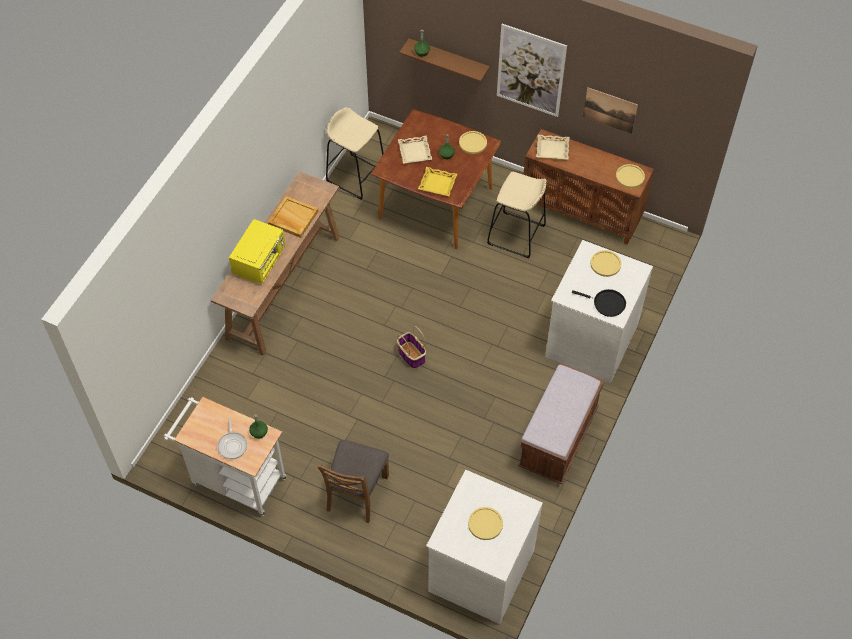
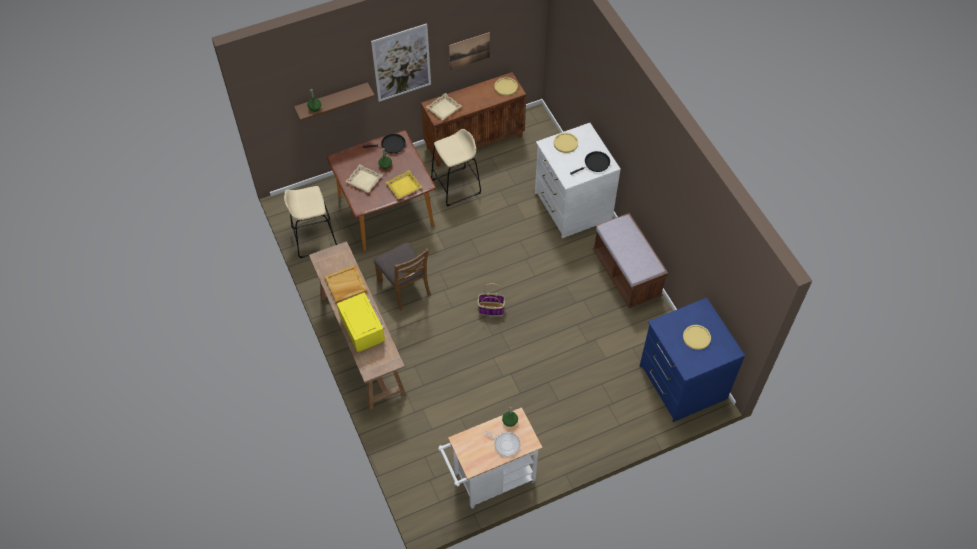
camera: 50 degrees left, 0 degrees up
brown chair [317,440,389,523] -> brown chair moved to [374,242,431,311]
white dresser [426,470,543,624] -> blue dresser [639,298,745,422]
yellow plate [459,131,487,154] -> black frying pan [363,134,406,154]

